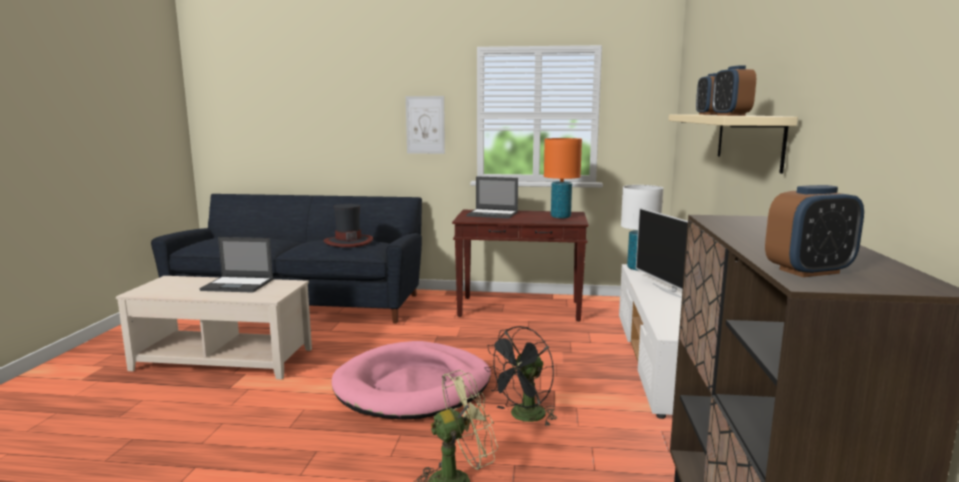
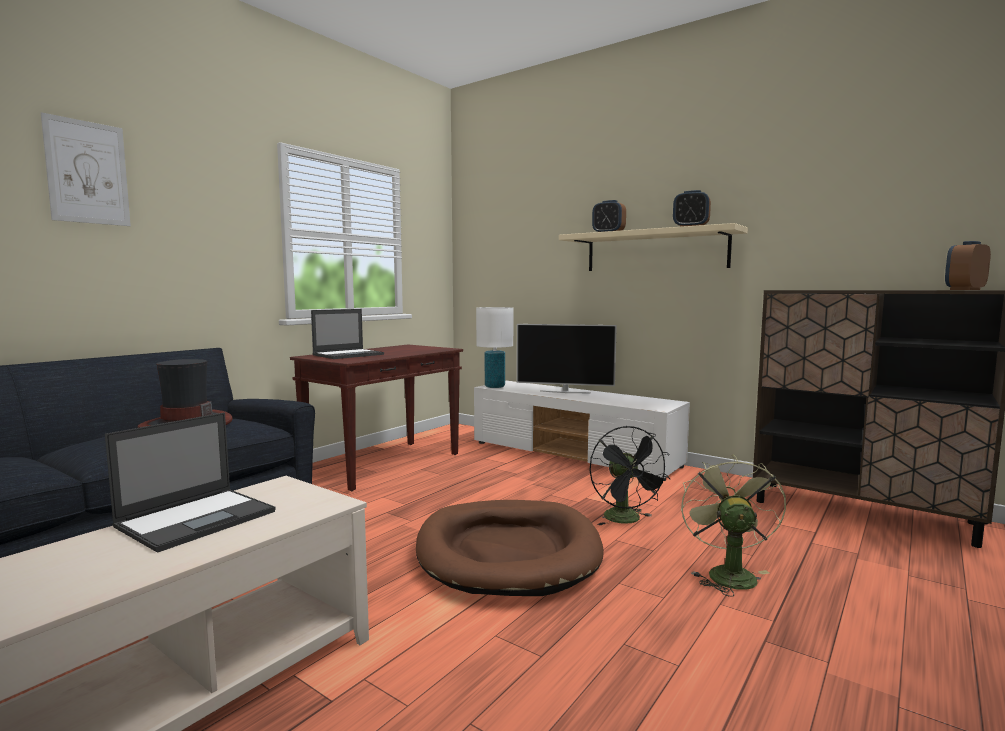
camera: 60 degrees left, 5 degrees down
pink dog bed [332,341,491,419] -> brown dog bed [416,500,604,596]
picture [406,96,445,154] -> picture moved to [41,112,131,226]
orange table lamp [544,138,582,219] -> none
alarm clock [765,185,864,277] -> alarm clock turned 135 degrees counterclockwise [945,241,991,290]

